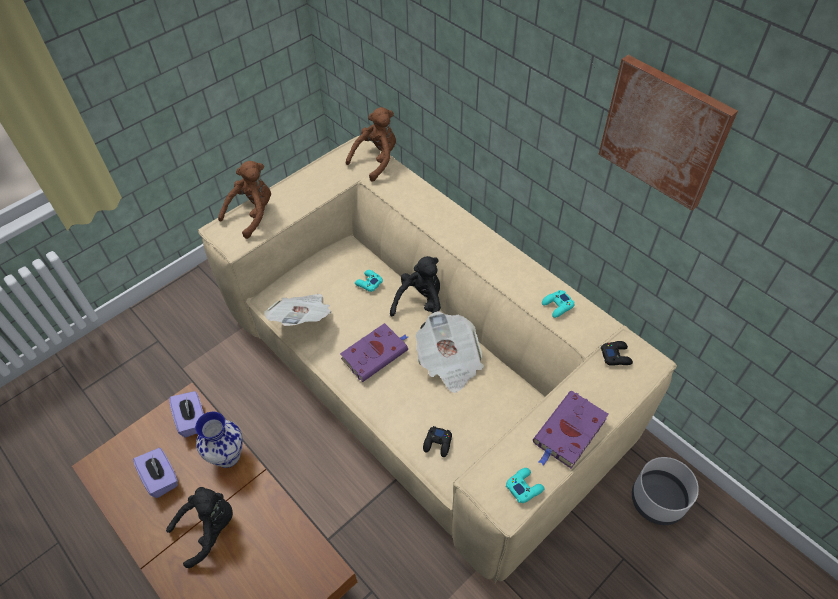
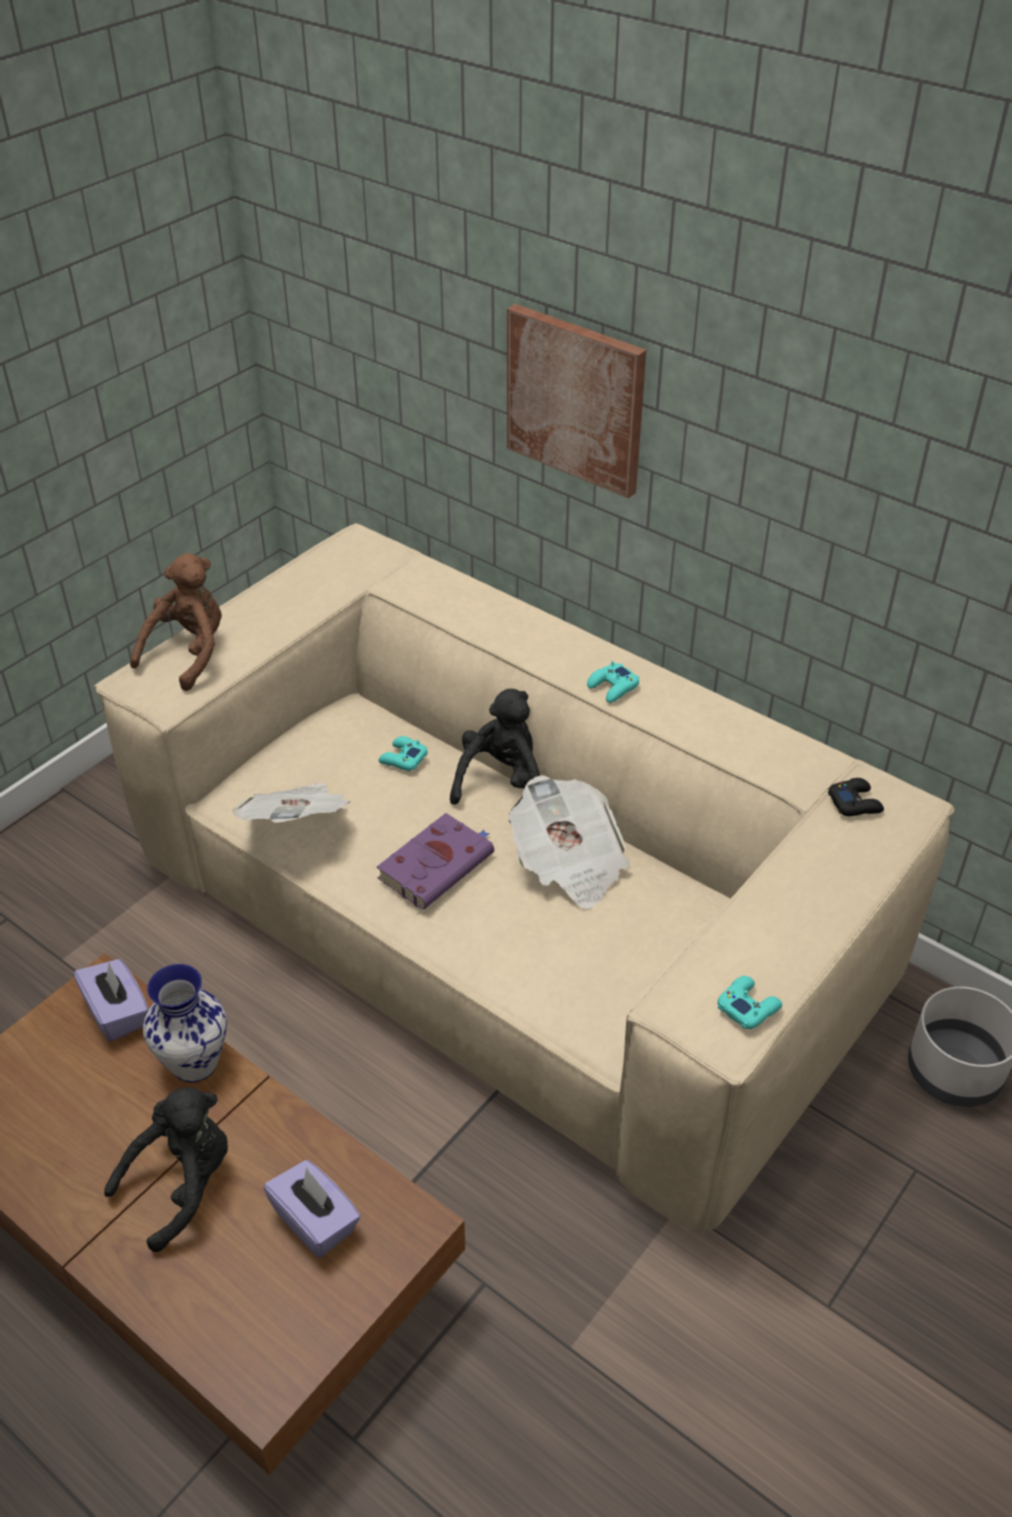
camera: 10 degrees left, 10 degrees down
purple tissue box [133,448,178,498] -> purple tissue box moved to [263,1160,361,1258]
brown plush toy [346,107,396,182] -> none
black game controller [423,426,452,457] -> none
purple book [533,391,609,468] -> none
turquoise game controller [542,290,575,318] -> turquoise game controller moved to [587,661,639,703]
picture [599,55,738,211] -> picture moved to [507,304,646,498]

